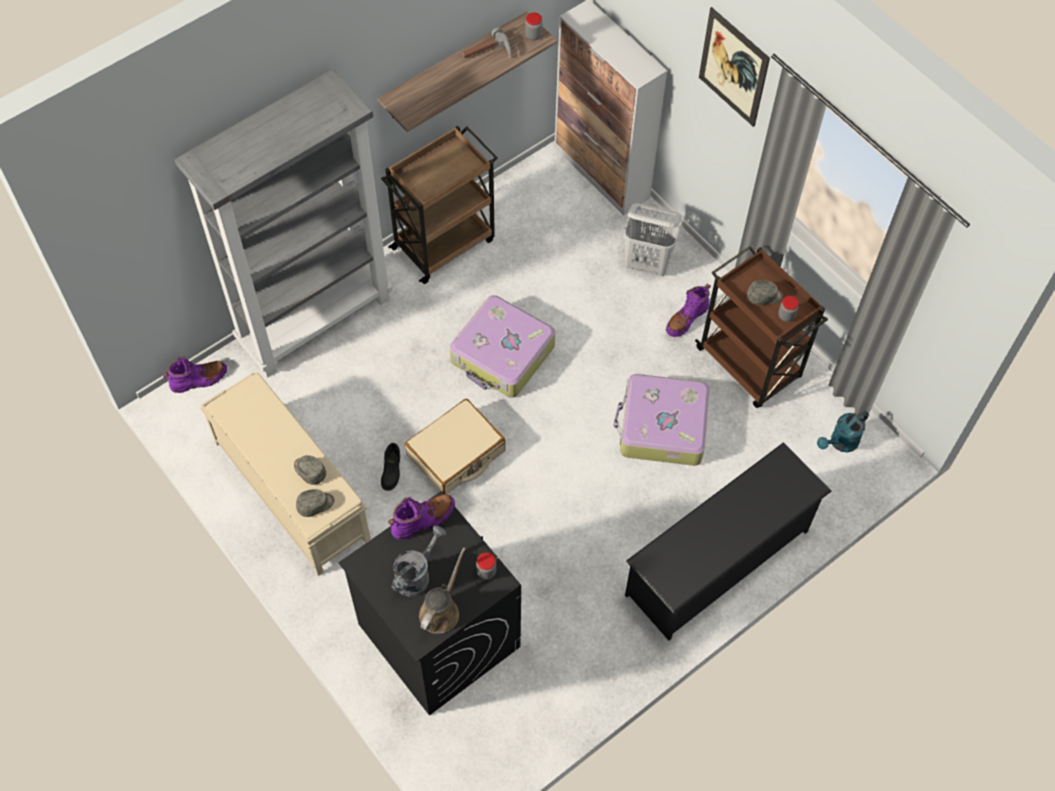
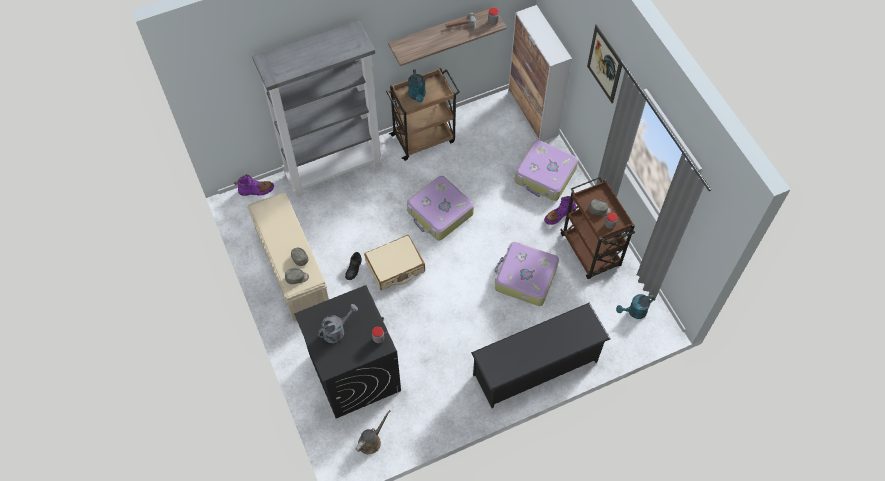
camera: 15 degrees right, 0 degrees up
purple boot [388,494,455,540] -> none
brown watering can [419,547,466,634] -> brown watering can moved to [355,410,390,454]
white laundry basket [624,203,682,276] -> suitcase [515,140,578,201]
none -> turquoise watering can [408,69,426,102]

